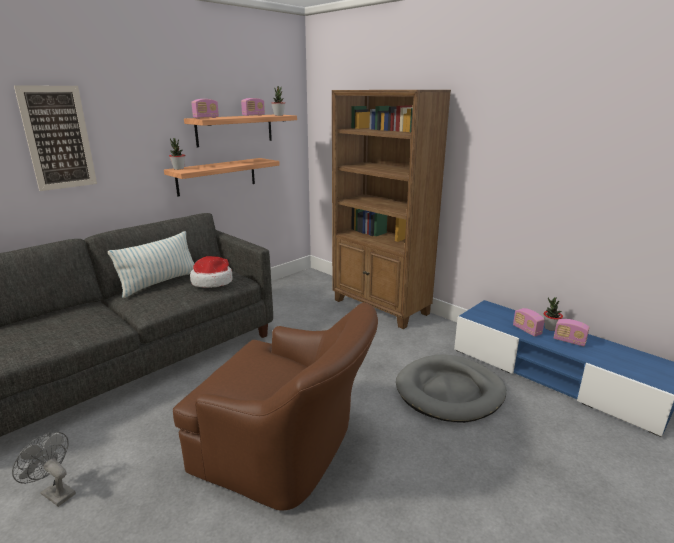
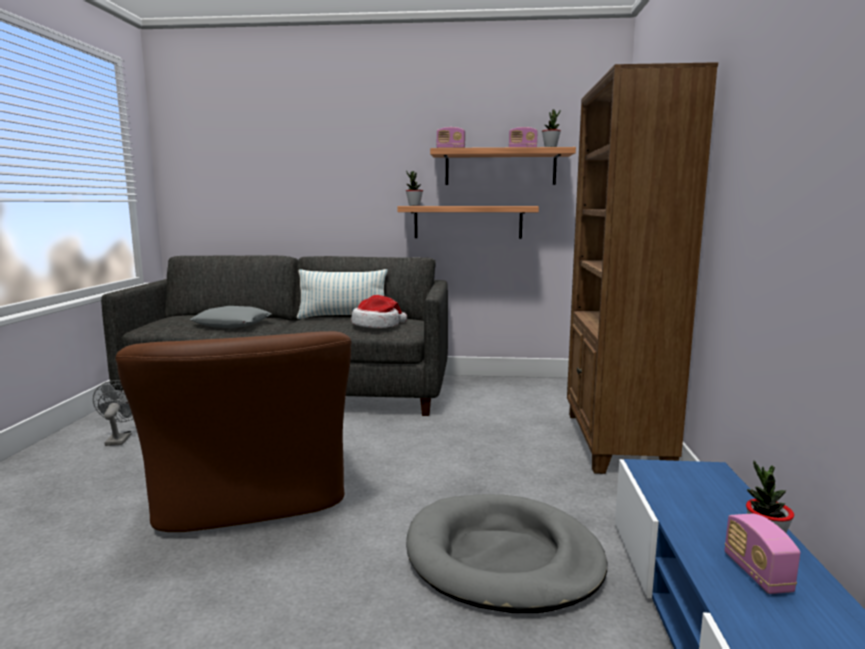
camera: 50 degrees right, 10 degrees down
picture [14,85,97,191] -> none
radio [513,308,545,337] -> none
none -> grey pillow [190,306,272,328]

